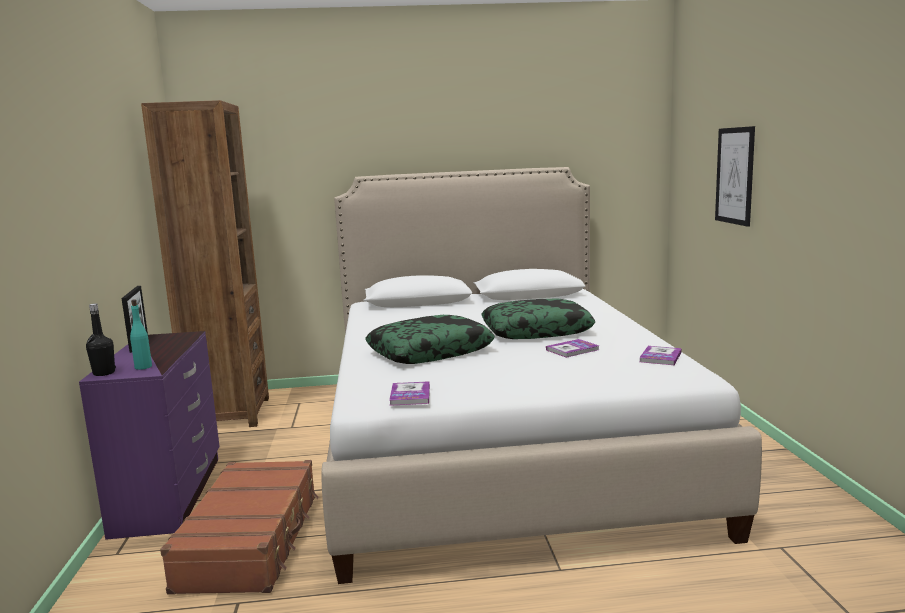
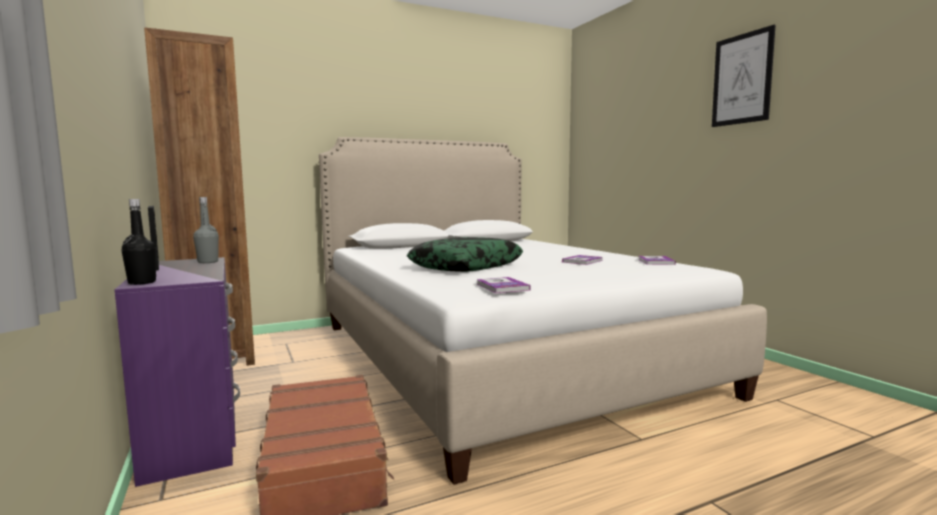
camera: 20 degrees left, 5 degrees down
turquoise bottle [130,299,152,370] -> none
pillow [481,299,595,339] -> none
picture [715,126,755,227] -> picture moved to [712,25,776,127]
none -> grey bottle [193,197,219,263]

